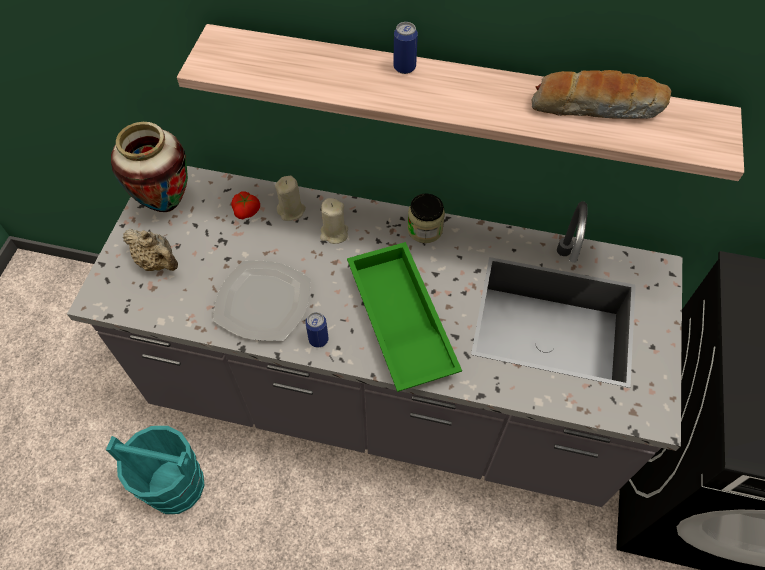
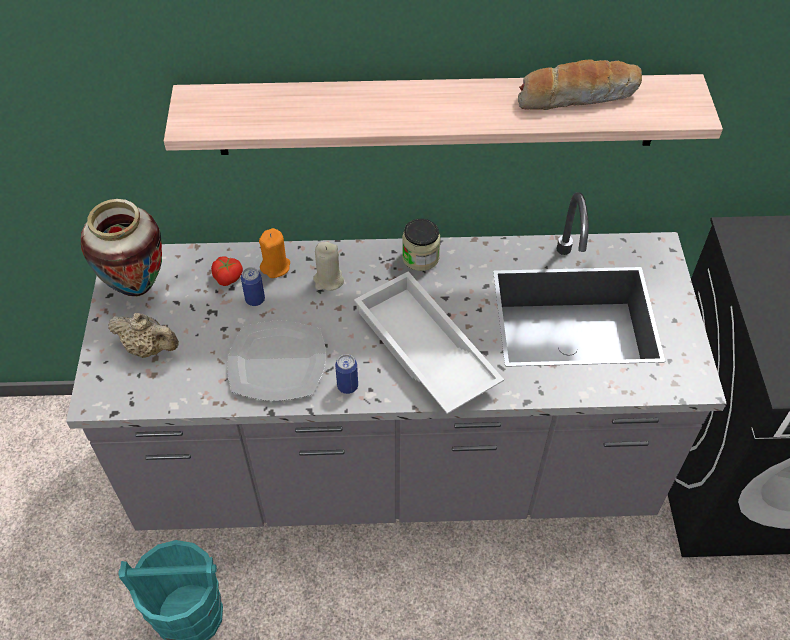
camera: 15 degrees left, 5 degrees down
beige candle [275,176,306,221] -> orange candle [259,228,290,278]
green tray [347,242,462,392] -> white tray [354,271,504,414]
can [393,22,418,74] -> can moved to [241,267,265,306]

